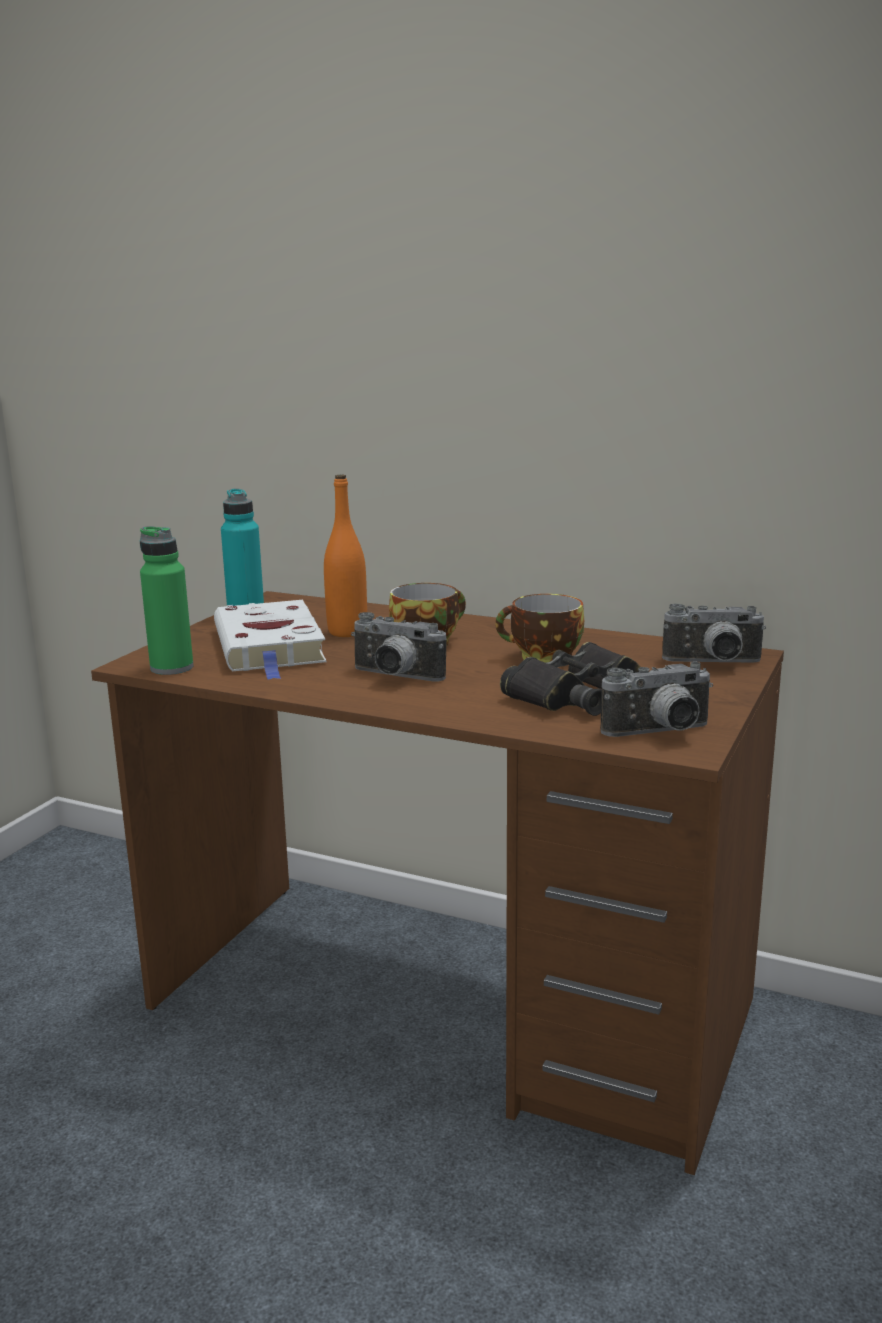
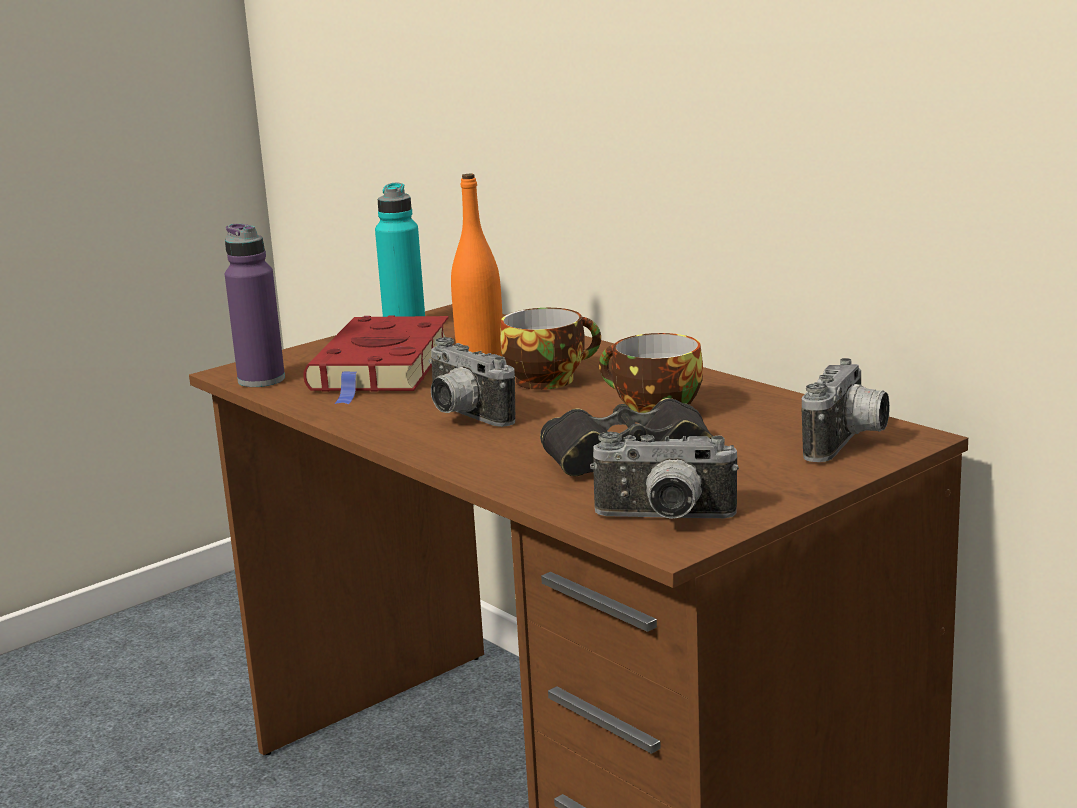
camera: 25 degrees right, 0 degrees up
green bottle [140,526,194,675] -> purple bottle [225,223,285,387]
white book [214,600,326,680] -> red book [303,316,449,404]
camera [662,604,766,662] -> camera turned 90 degrees counterclockwise [802,358,890,462]

